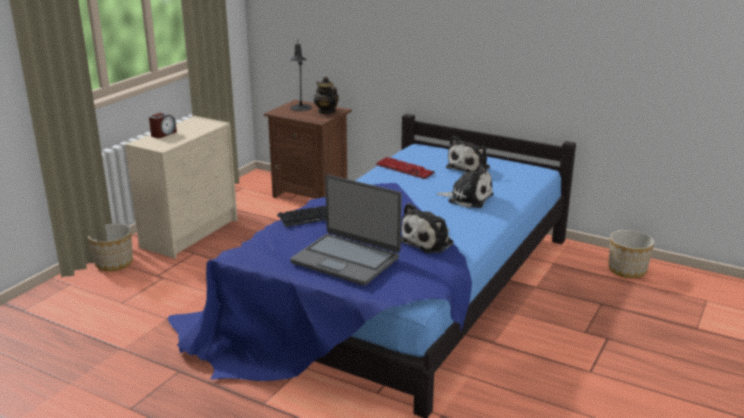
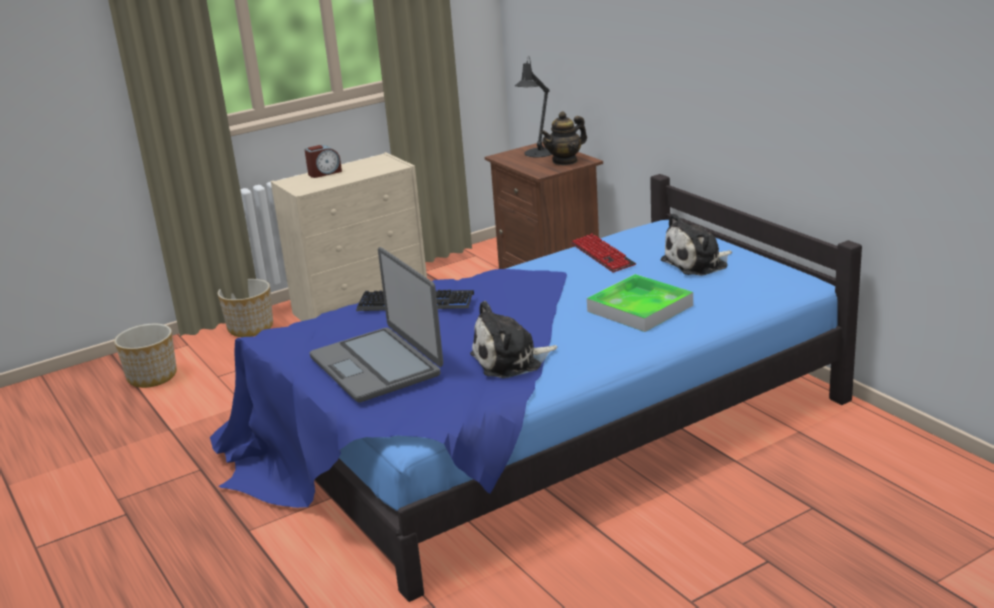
camera: 30 degrees right, 0 degrees up
teapot [314,77,339,114] -> teapot turned 120 degrees counterclockwise [540,111,587,166]
plush toy [436,164,493,208] -> tray [587,274,693,332]
planter [609,230,654,278] -> planter moved to [114,324,177,388]

